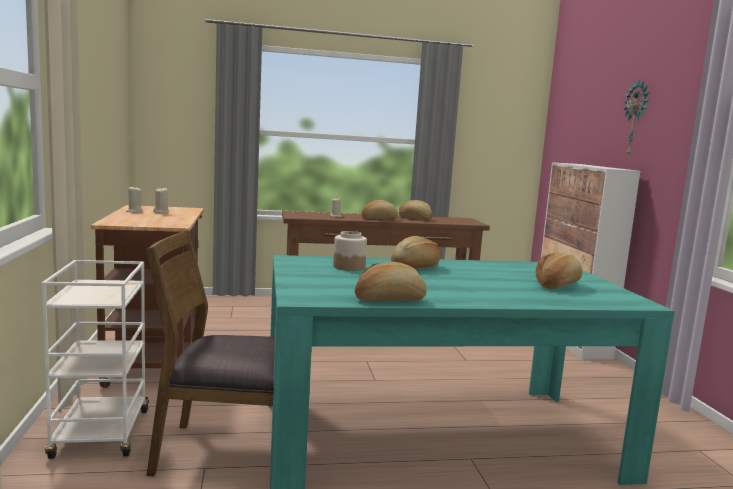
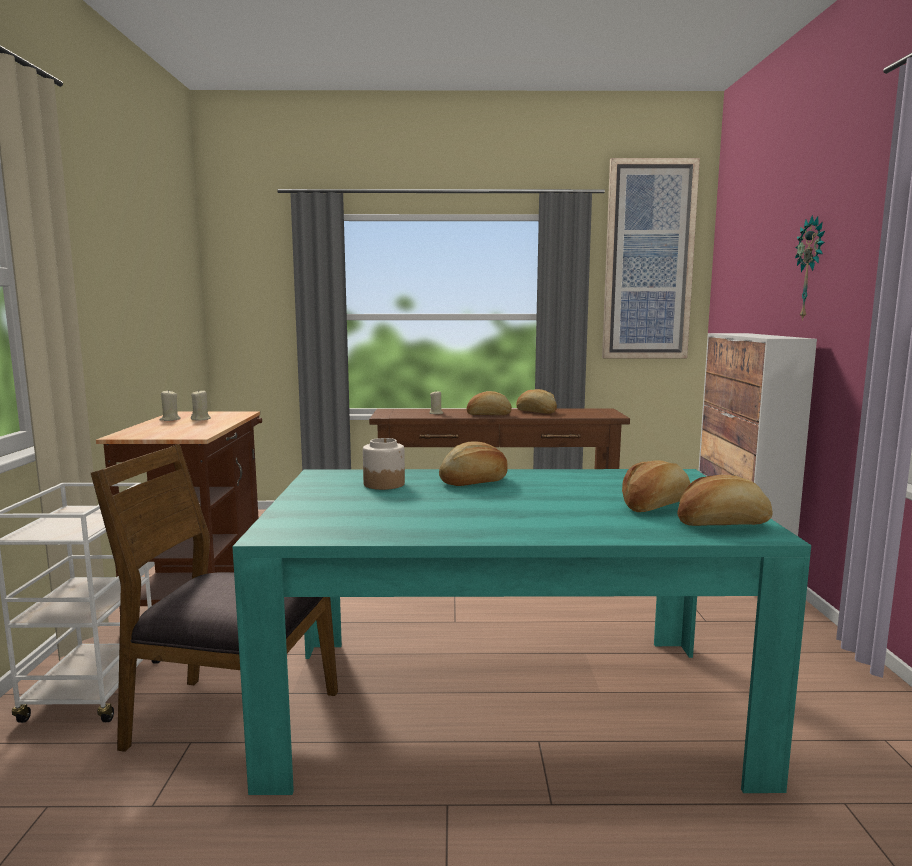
camera: 10 degrees right, 0 degrees up
bread [355,262,426,301] -> bread moved to [677,475,773,526]
none -> picture [602,158,700,358]

